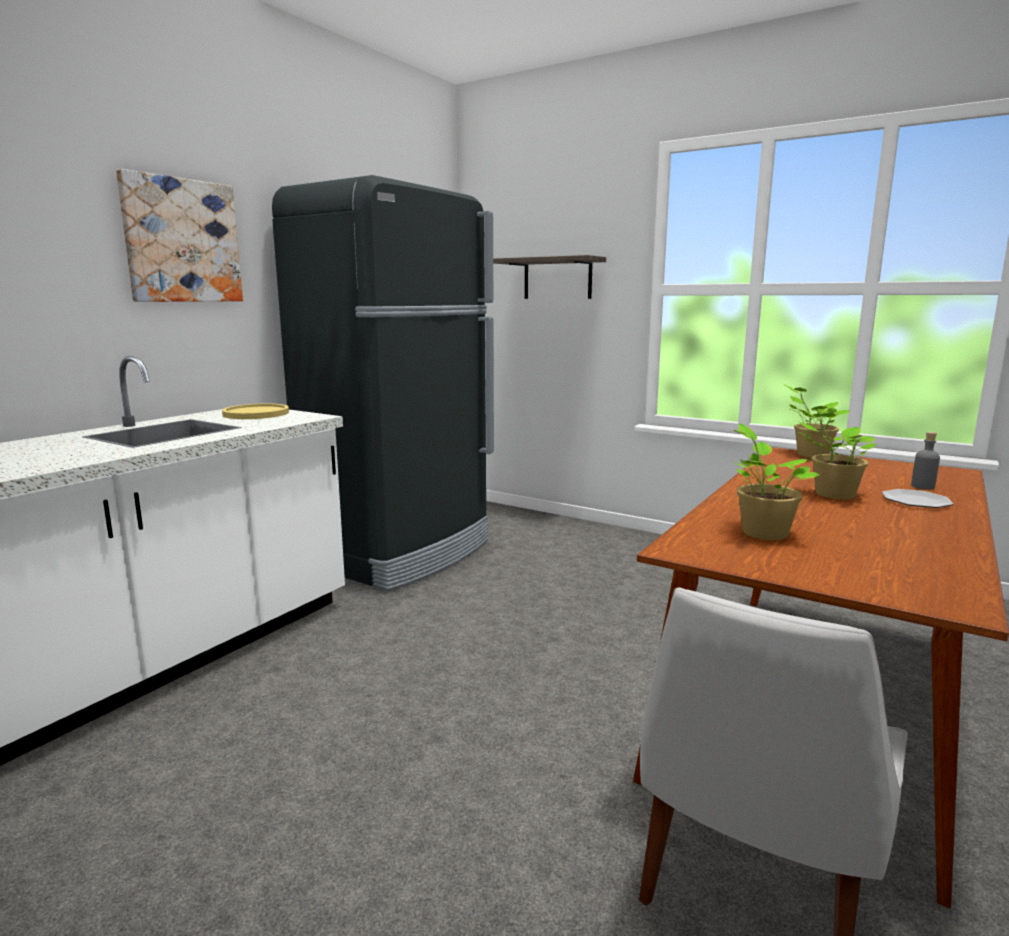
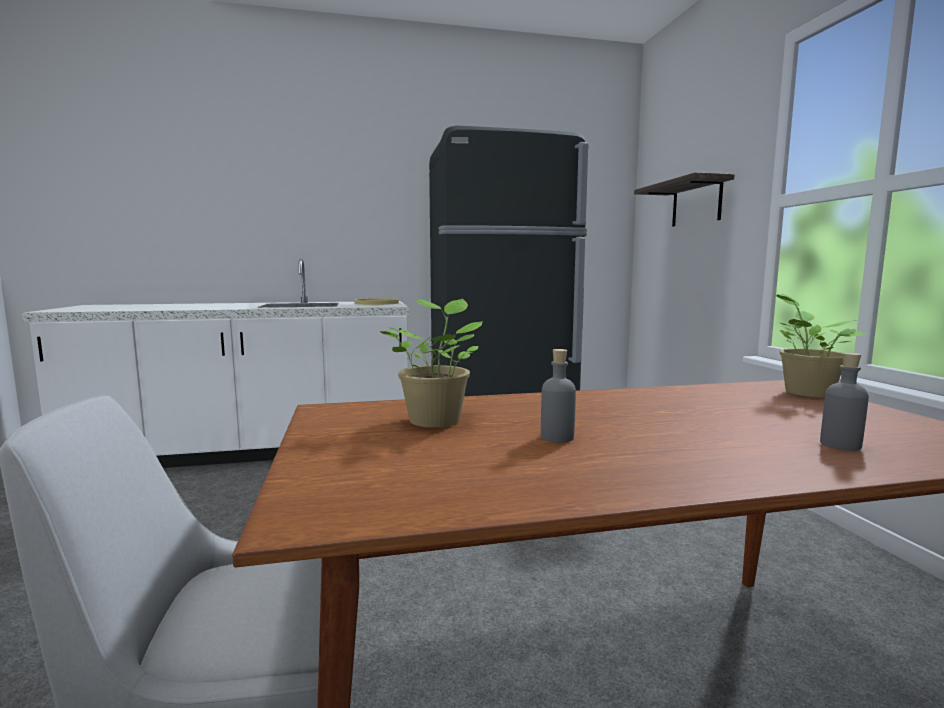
camera: 45 degrees right, 5 degrees down
picture [116,169,243,302] -> none
potted plant [797,408,876,499] -> none
plate [882,489,953,508] -> none
none -> grey bottle [541,349,576,443]

